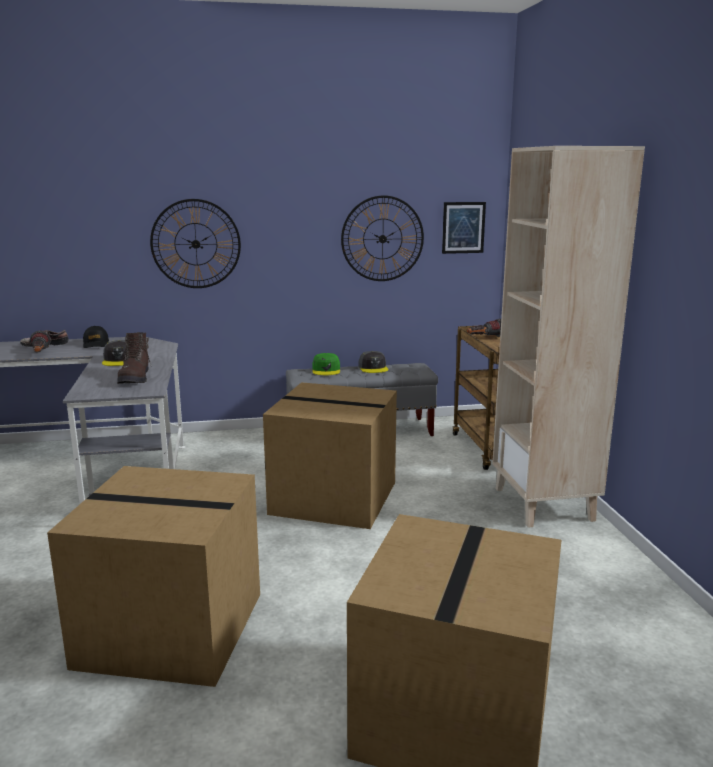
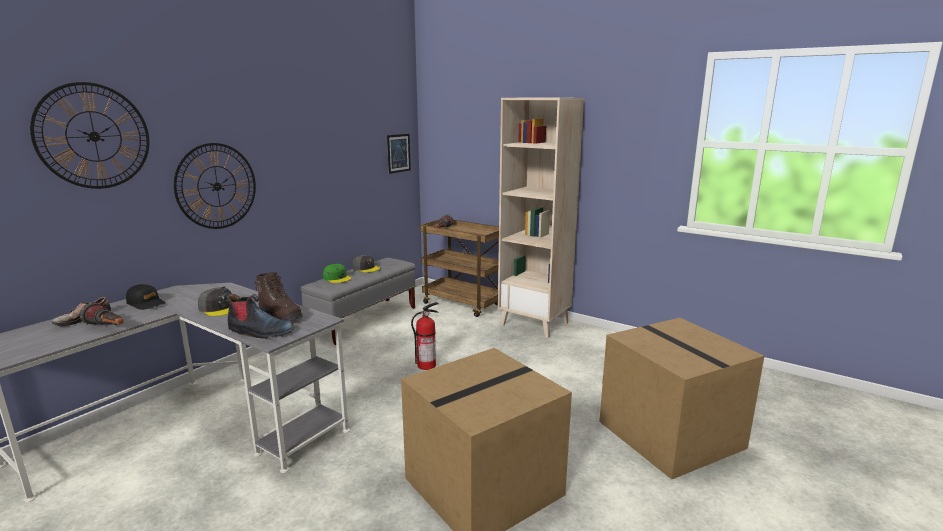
camera: 45 degrees left, 0 degrees up
cardboard box [263,382,397,529] -> fire extinguisher [411,302,439,370]
wall clock [341,195,424,281] -> wall clock moved to [30,82,149,189]
none -> boot [221,286,294,339]

